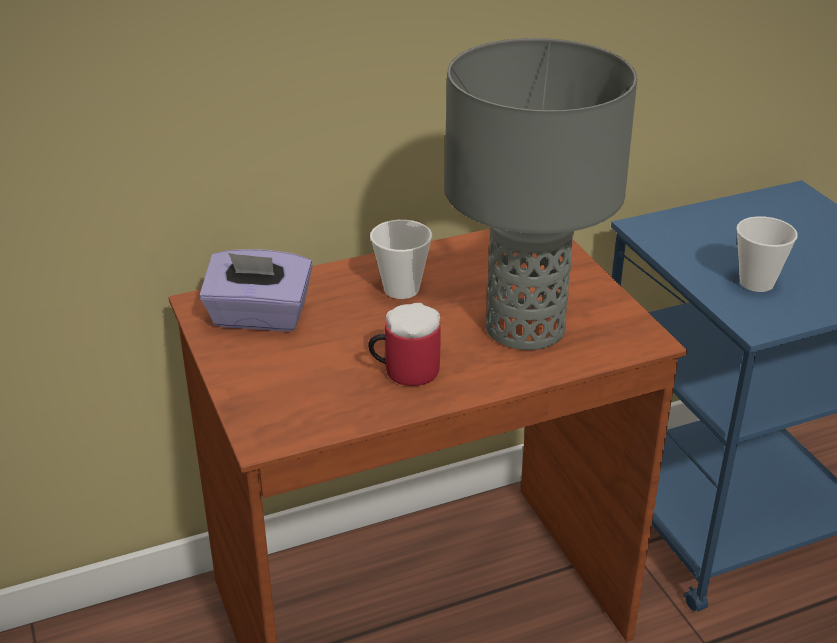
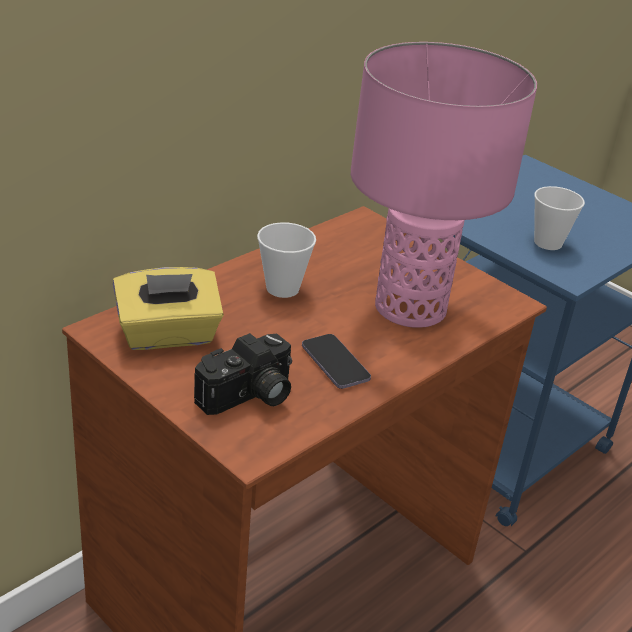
camera: 25 degrees left, 0 degrees up
purple tissue box [199,249,313,331] -> yellow tissue box [113,267,224,350]
mug [368,303,440,386] -> phone [302,334,371,389]
grey table lamp [444,38,637,350] -> pink table lamp [351,42,537,328]
none -> camera [194,333,292,415]

